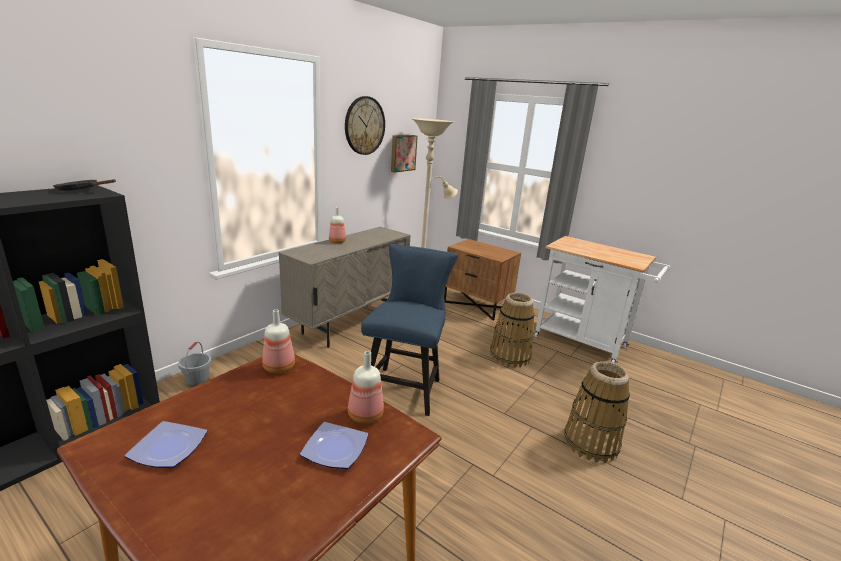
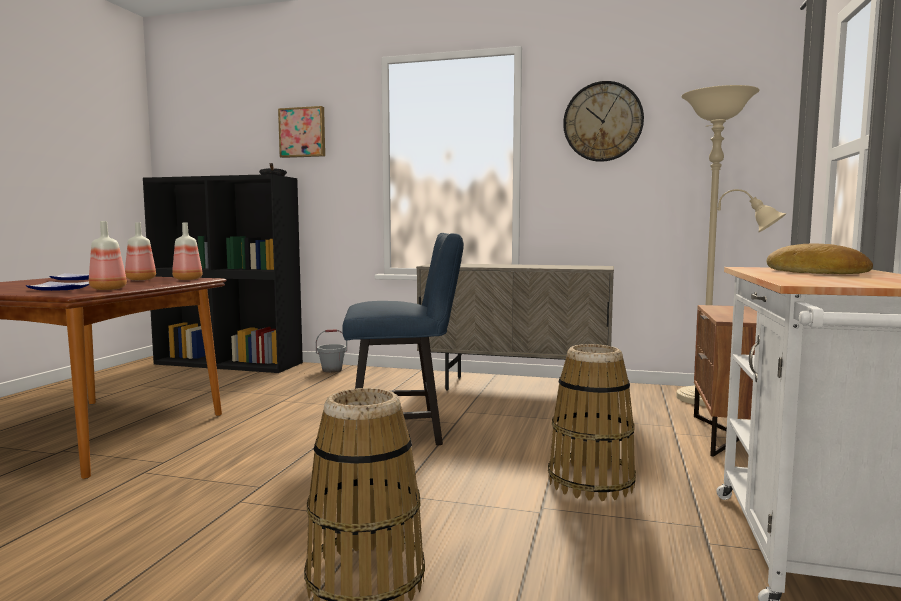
camera: 70 degrees right, 15 degrees down
bottle [329,207,346,243] -> bottle moved to [125,222,156,280]
picture [391,135,418,173] -> picture moved to [278,106,325,158]
none -> bread [767,244,873,274]

